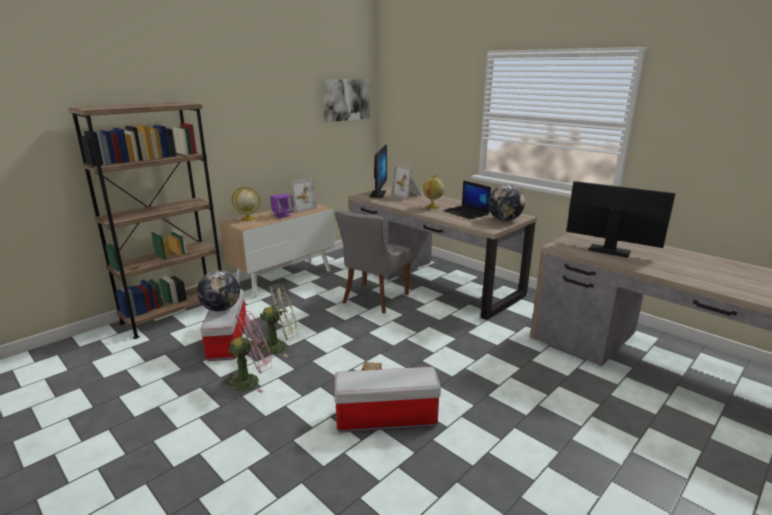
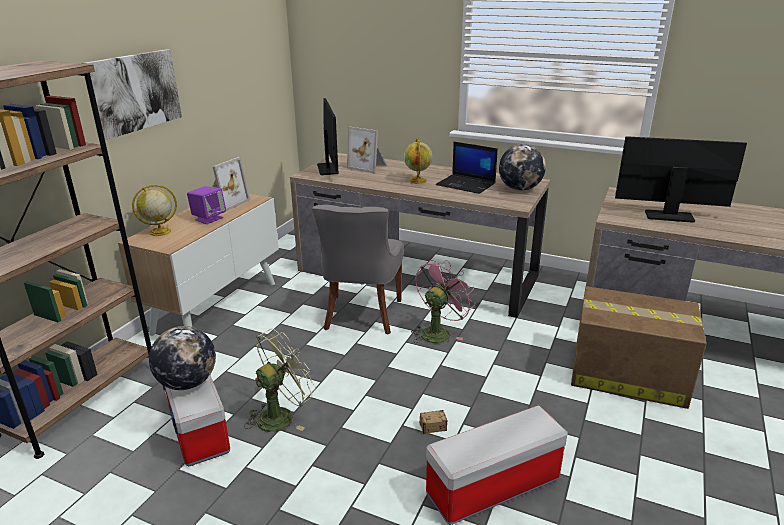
camera: 20 degrees left, 5 degrees up
pink fan [220,311,272,393] -> pink fan moved to [411,260,475,343]
picture [322,79,370,122] -> picture moved to [82,49,182,140]
none -> cardboard box [571,286,707,409]

